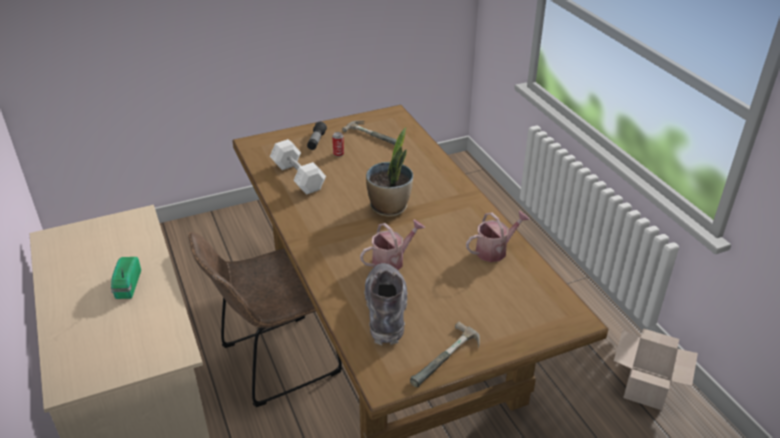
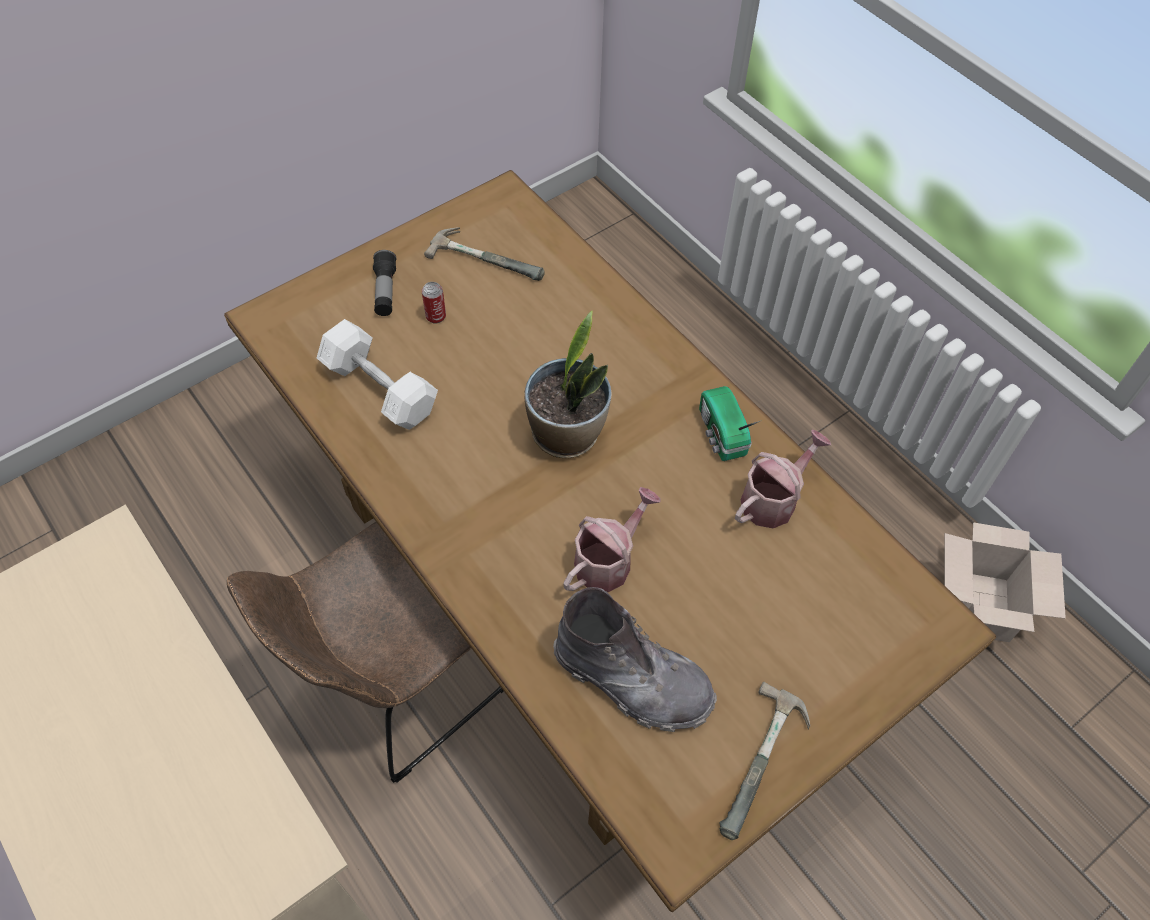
camera: 15 degrees left, 20 degrees up
radio [111,257,141,299] -> radio moved to [699,386,760,461]
grey boot [364,263,408,345] -> grey boot turned 135 degrees clockwise [553,587,717,732]

